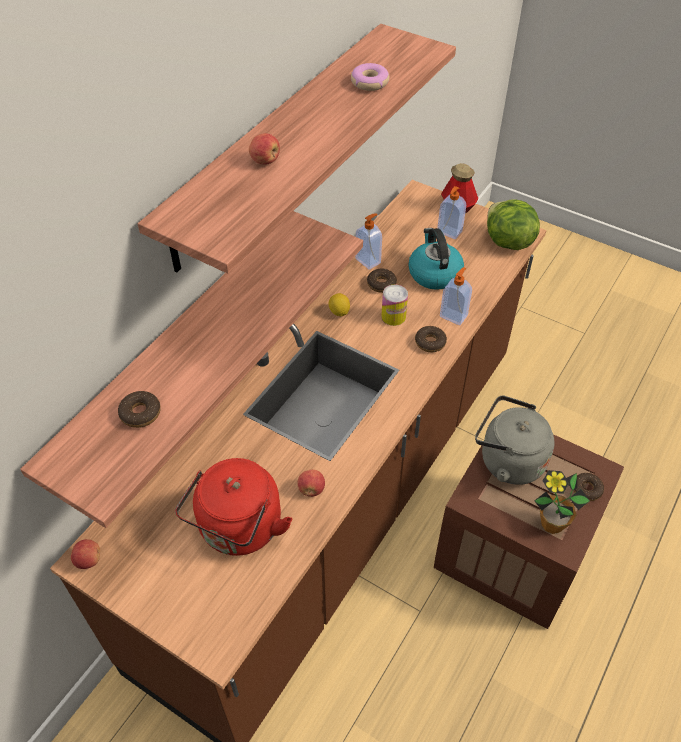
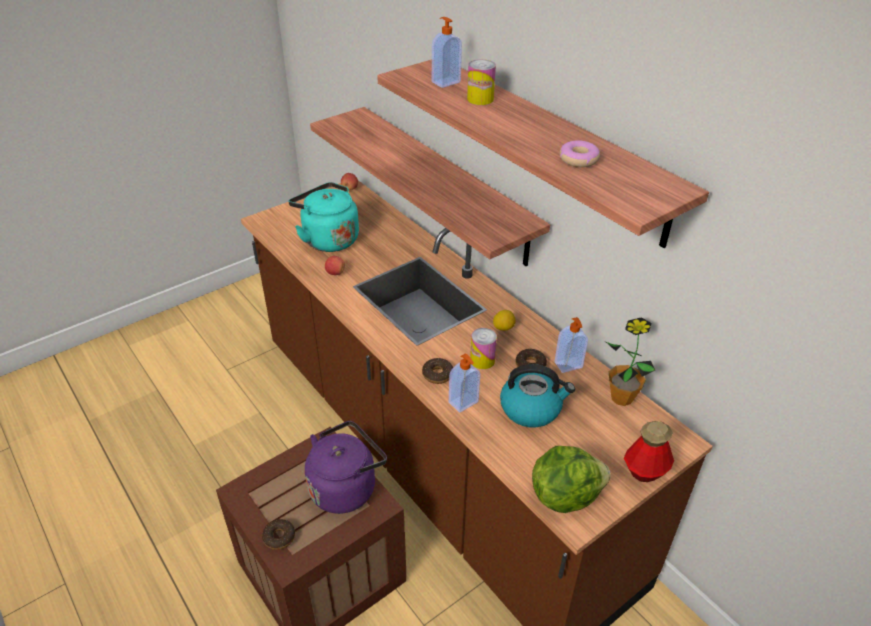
camera: 110 degrees right, 10 degrees down
donut [118,391,161,428] -> none
red kettle [175,458,292,556] -> turquoise kettle [289,182,359,252]
apple [249,133,280,165] -> can [467,59,496,105]
soap dispenser [437,186,466,239] -> soap dispenser moved to [432,17,462,88]
grey kettle [475,395,555,485] -> purple kettle [305,421,387,514]
potted plant [534,470,590,534] -> potted plant moved to [605,318,655,406]

